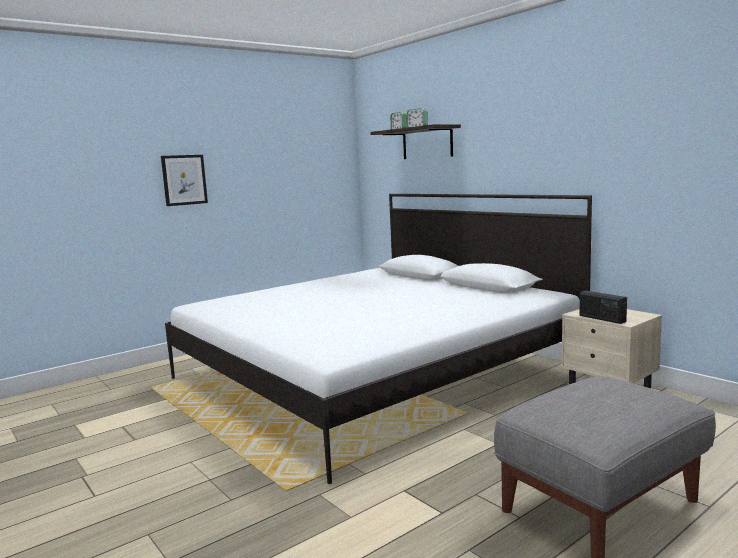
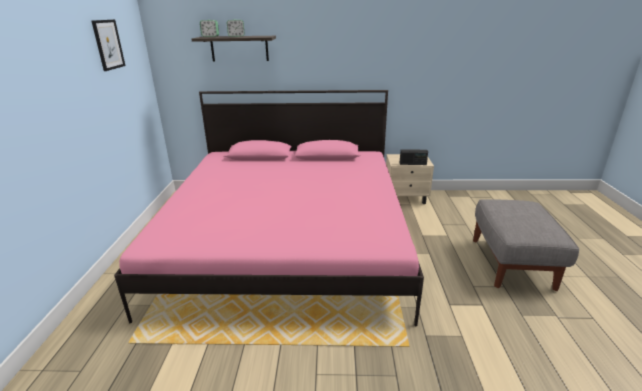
camera: 50 degrees left, 15 degrees up
picture [161,155,208,206] -> picture moved to [92,20,125,71]
white bed [165,194,592,484] -> pink bed [114,90,424,326]

